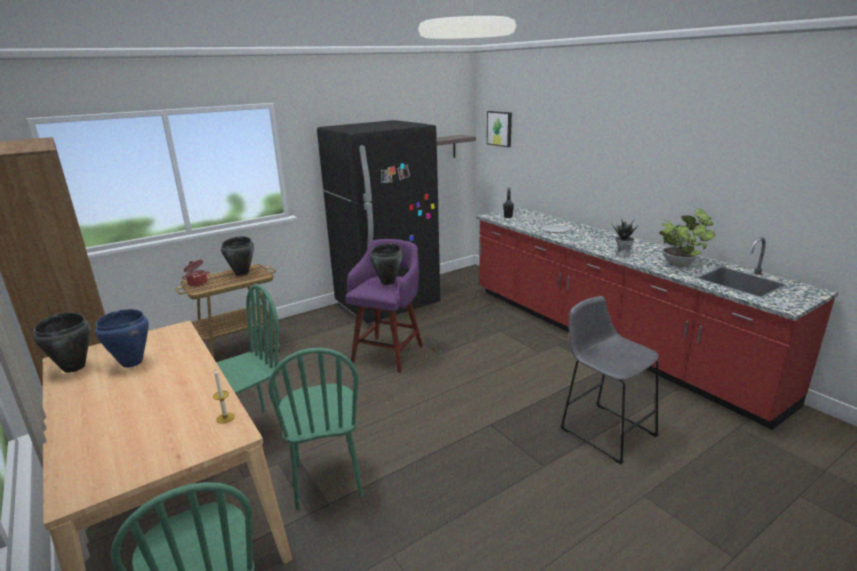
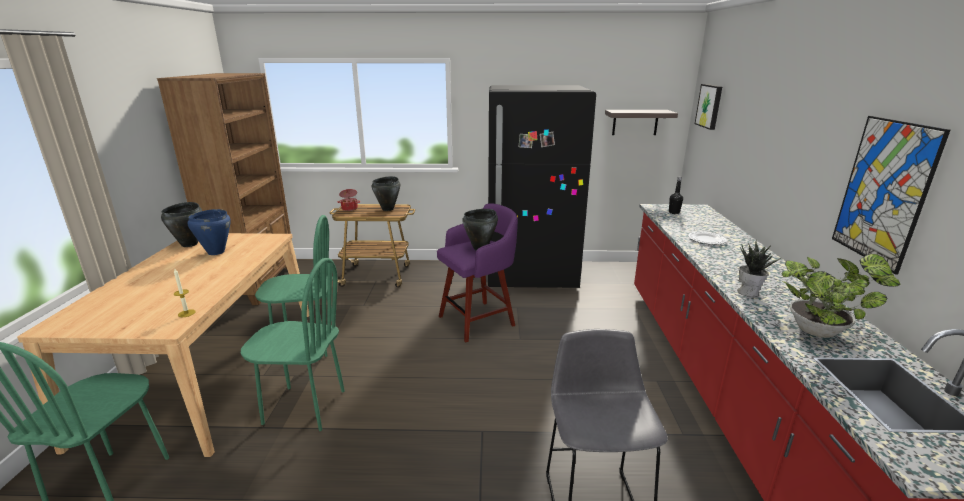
camera: 35 degrees right, 0 degrees up
green chair [268,348,363,510] -> green chair turned 105 degrees counterclockwise [241,258,345,431]
none -> picture [832,116,950,274]

